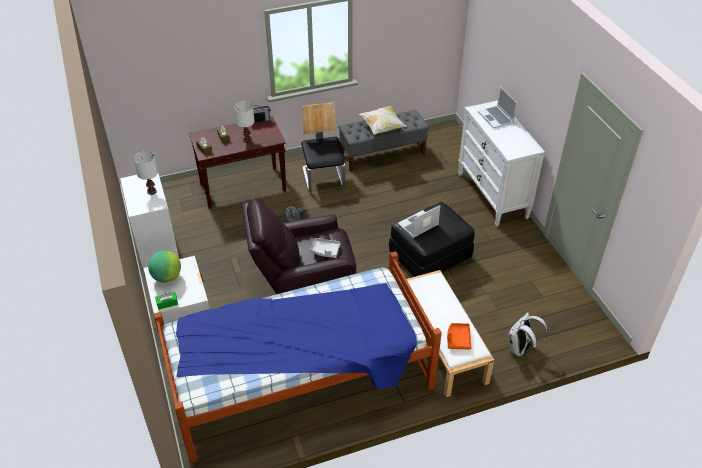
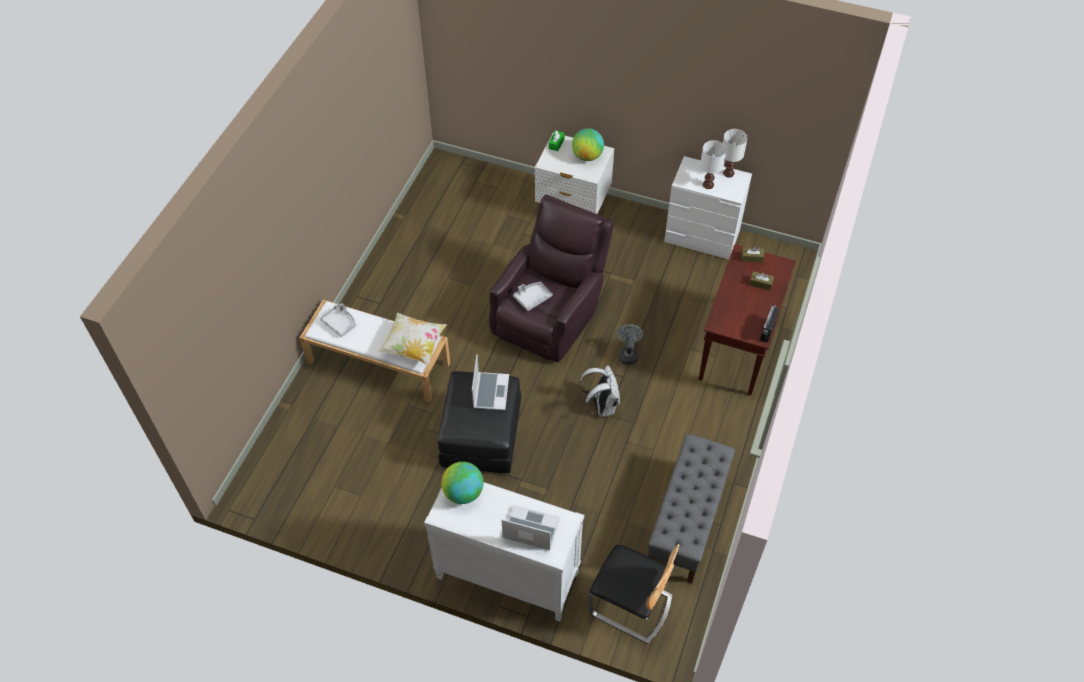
camera: 130 degrees right, 10 degrees up
bed [154,251,442,463] -> none
white table lamp [234,101,255,142] -> white table lamp moved to [723,129,748,177]
chair [301,102,345,191] -> chair moved to [589,544,680,644]
pillow [359,106,407,134] -> pillow moved to [378,312,447,366]
orange tray [447,323,472,349] -> grey tray [320,303,356,337]
white backpack [508,312,547,358] -> white backpack moved to [579,365,620,417]
none -> globe [441,462,484,504]

